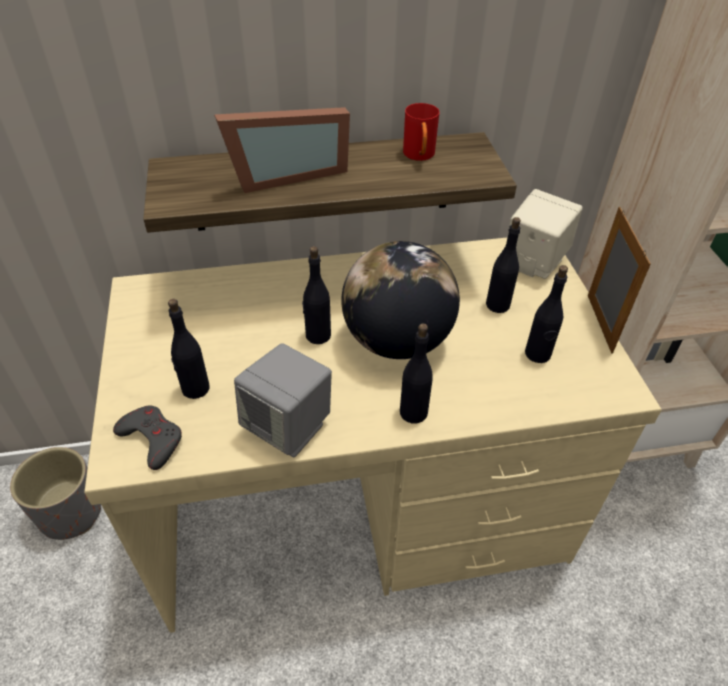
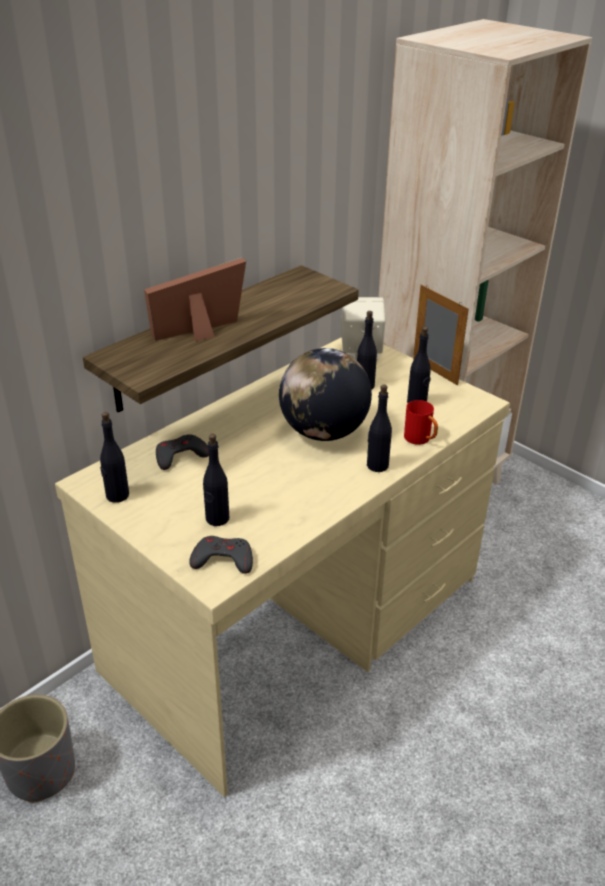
camera: 35 degrees left, 10 degrees down
picture frame [214,107,350,193] -> picture frame turned 150 degrees counterclockwise [144,258,246,341]
grey speaker [234,343,332,457] -> none
black bottle [302,246,331,344] -> black bottle moved to [100,412,129,503]
red mug [403,103,439,161] -> red mug moved to [404,400,438,445]
none -> grey game controller [156,434,209,470]

